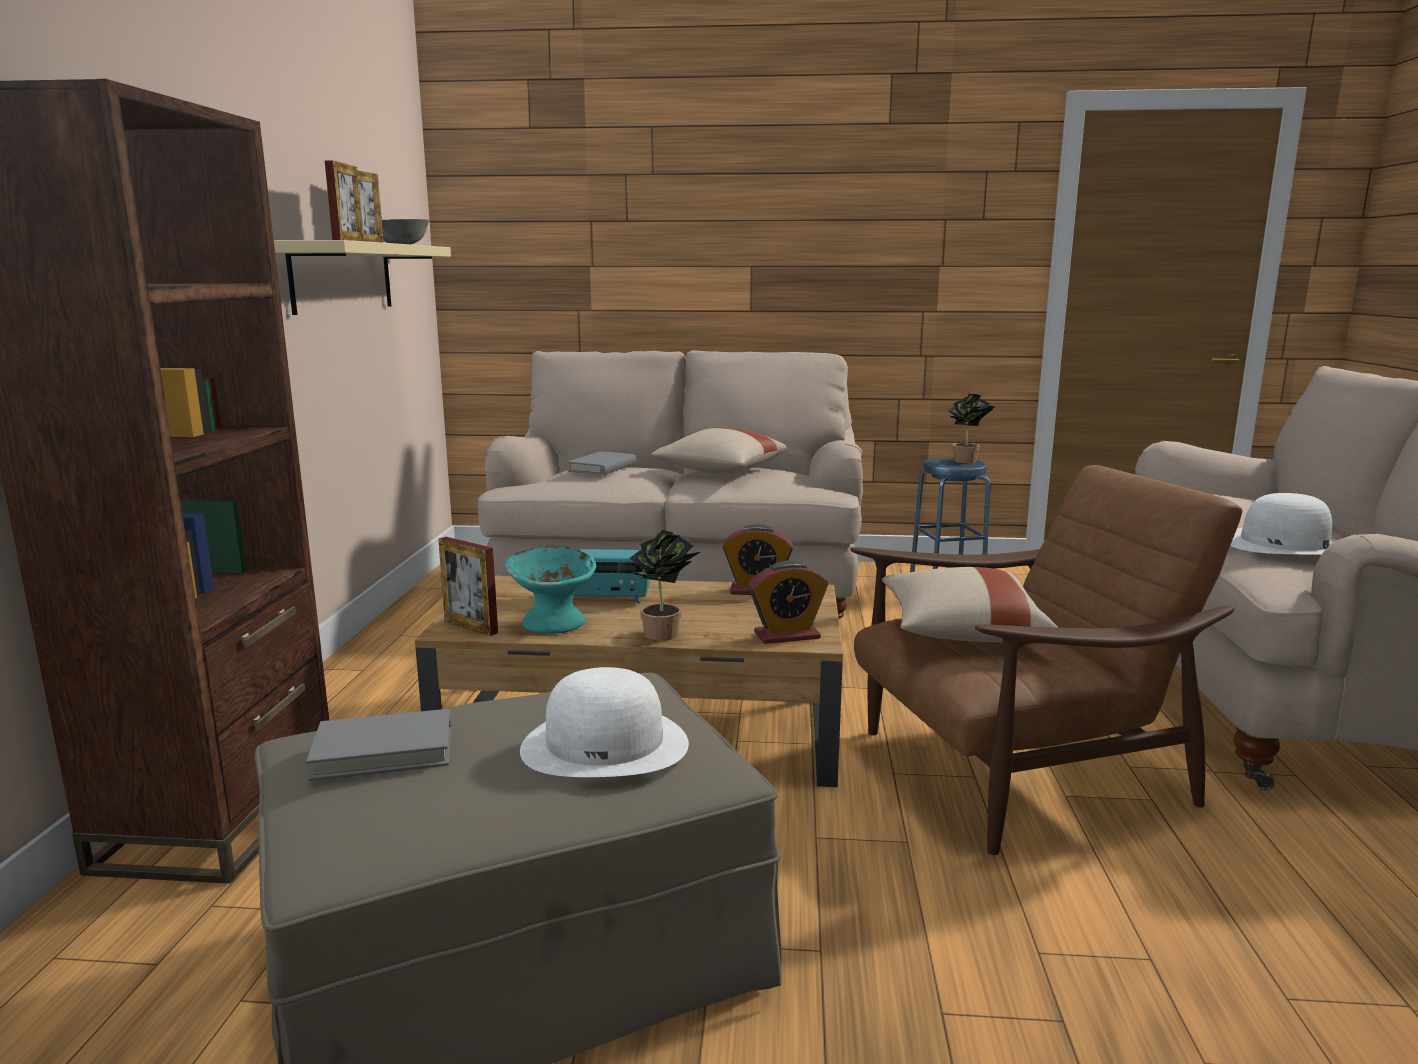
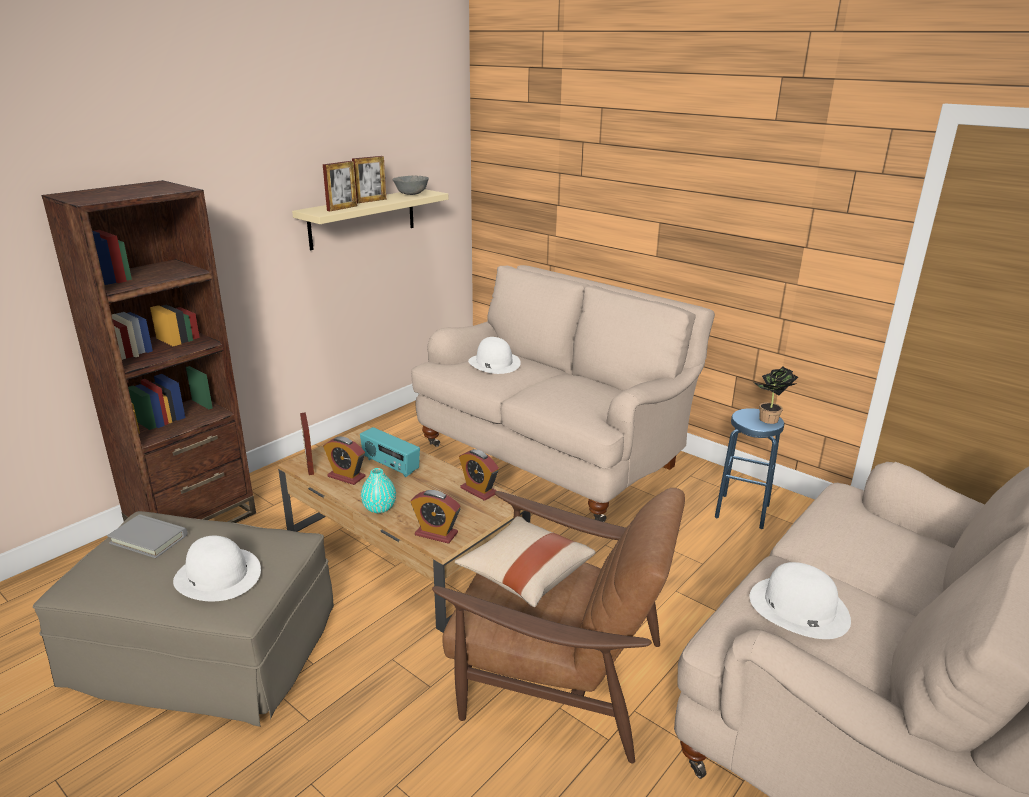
camera: 35 degrees right, 10 degrees up
turquoise bowl [505,546,596,634] -> alarm clock [323,437,366,485]
grey book [567,451,636,475] -> white hat [468,337,521,374]
potted plant [629,530,700,641] -> turquoise vase [361,468,396,513]
beige pillow [651,428,787,474] -> none

